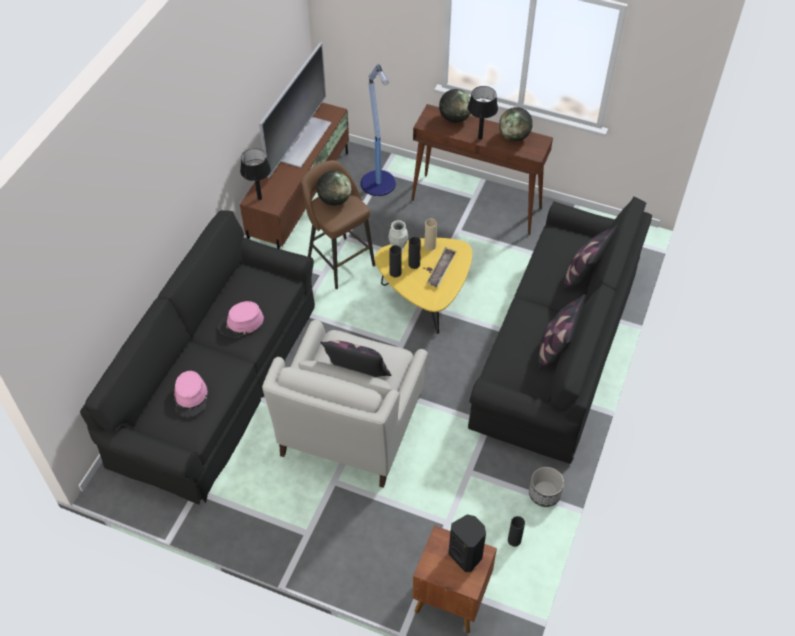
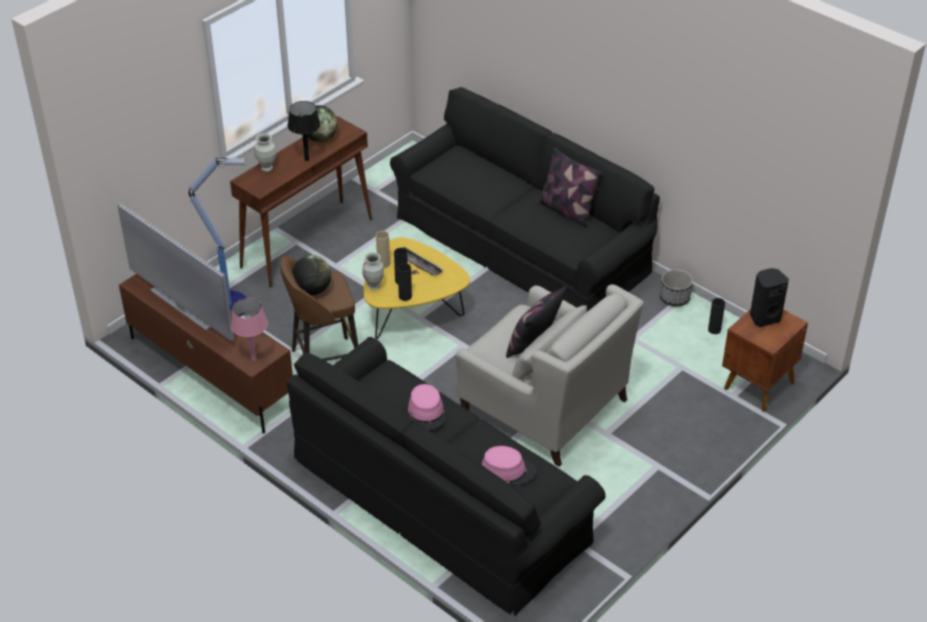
camera: 70 degrees left, 10 degrees down
black table lamp [240,149,271,200] -> pink table lamp [231,298,268,361]
globe [439,89,470,123] -> vase [254,133,276,172]
pillow [562,225,617,291] -> none

